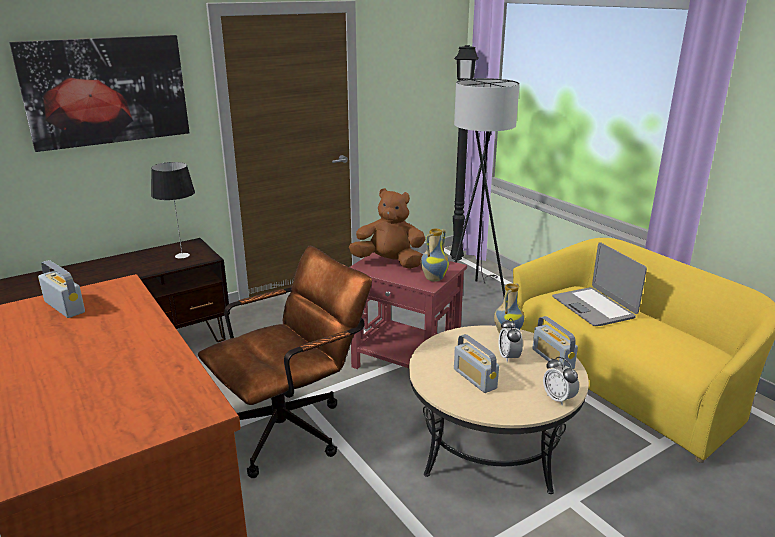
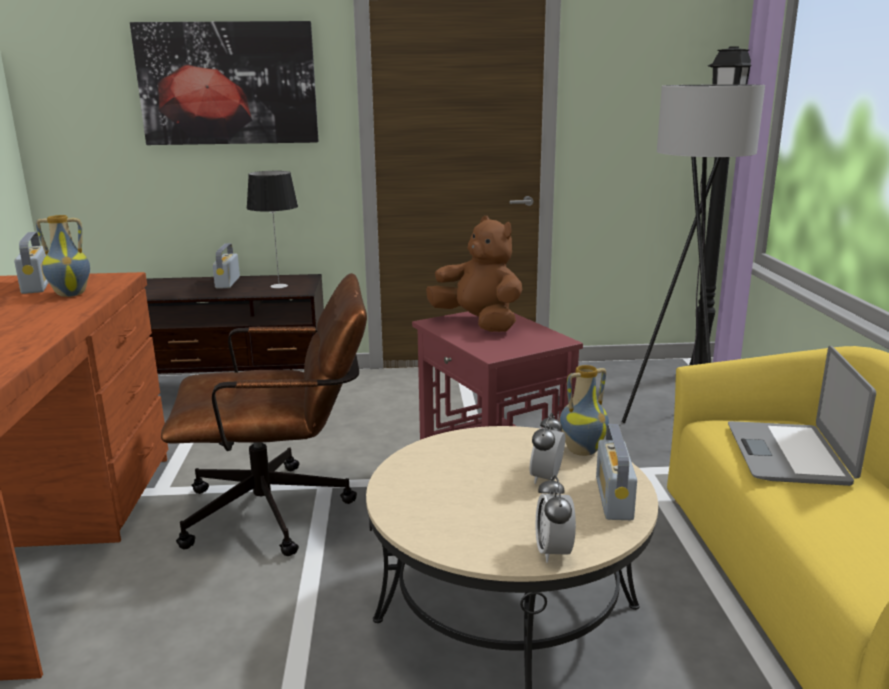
camera: 30 degrees right, 5 degrees down
vase [421,228,449,282] -> vase moved to [36,215,90,297]
radio [454,334,499,393] -> radio moved to [212,243,240,288]

